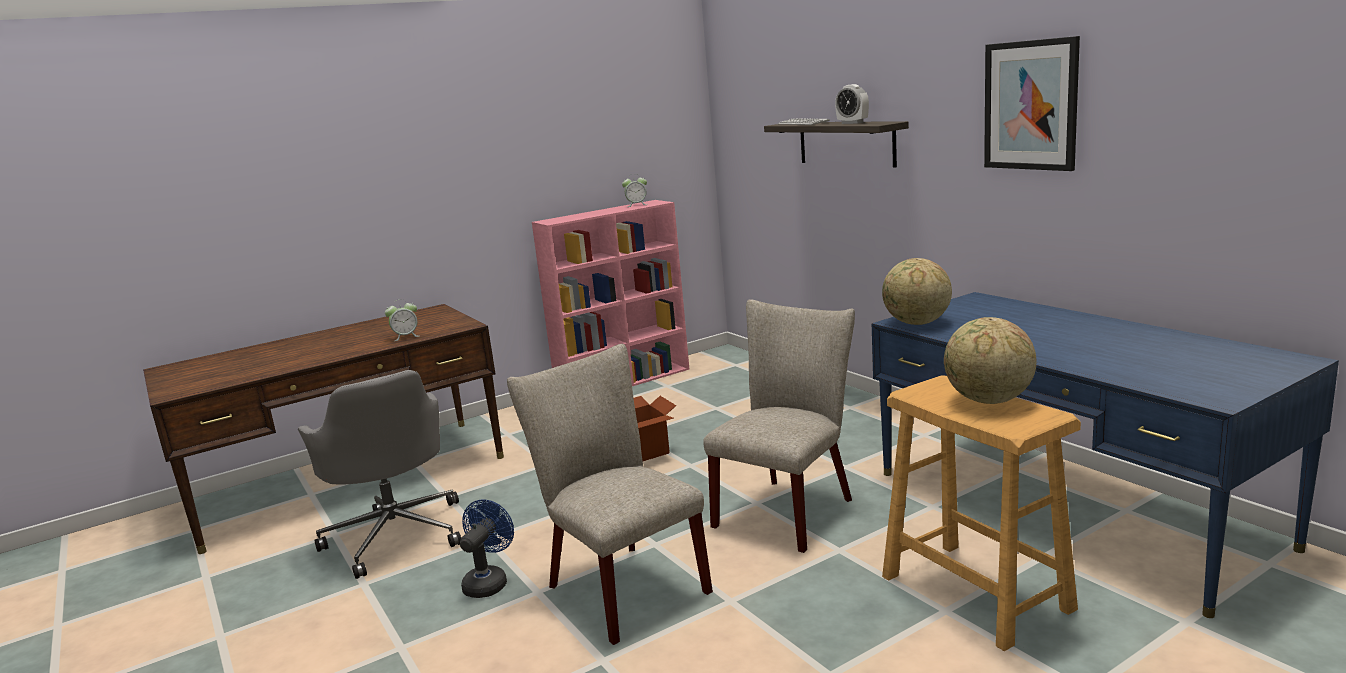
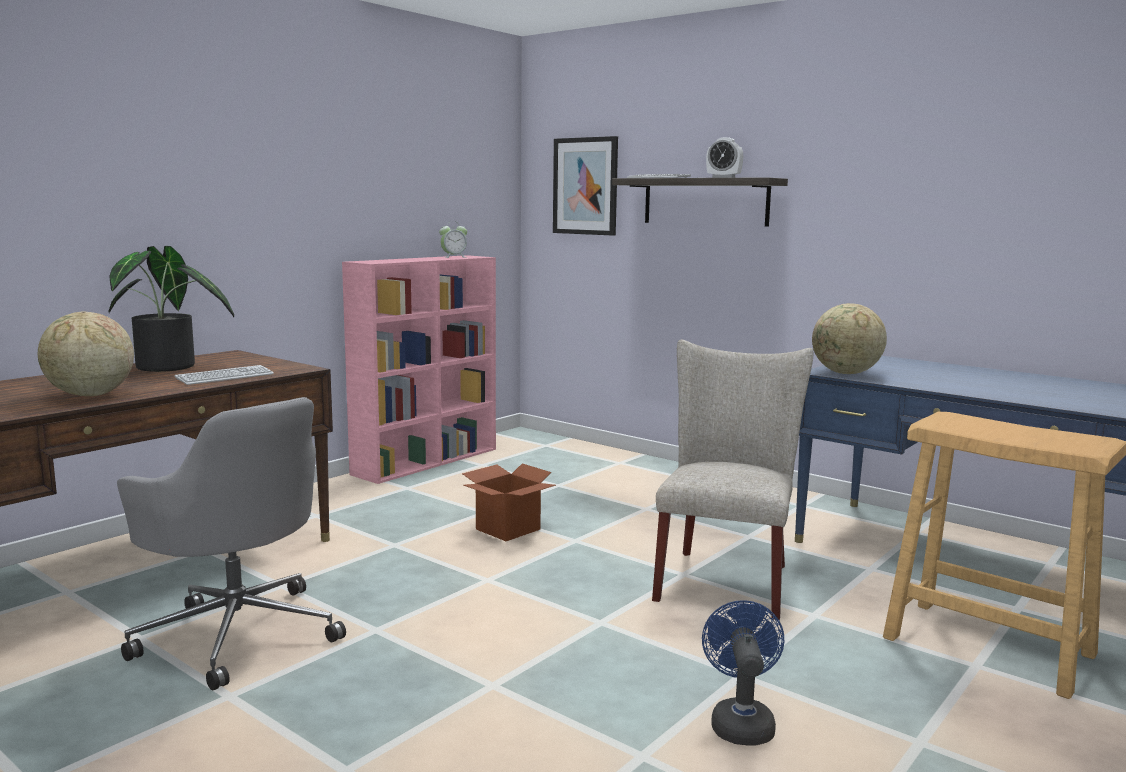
camera: 20 degrees left, 5 degrees down
alarm clock [385,299,419,341] -> keyboard [175,365,274,385]
blue fan [459,500,514,598] -> blue fan moved to [702,600,784,745]
beige chair [507,344,713,645] -> none
globe [944,317,1036,404] -> globe moved to [38,312,134,396]
picture [984,36,1080,171] -> picture moved to [553,136,618,236]
none -> potted plant [108,246,234,372]

